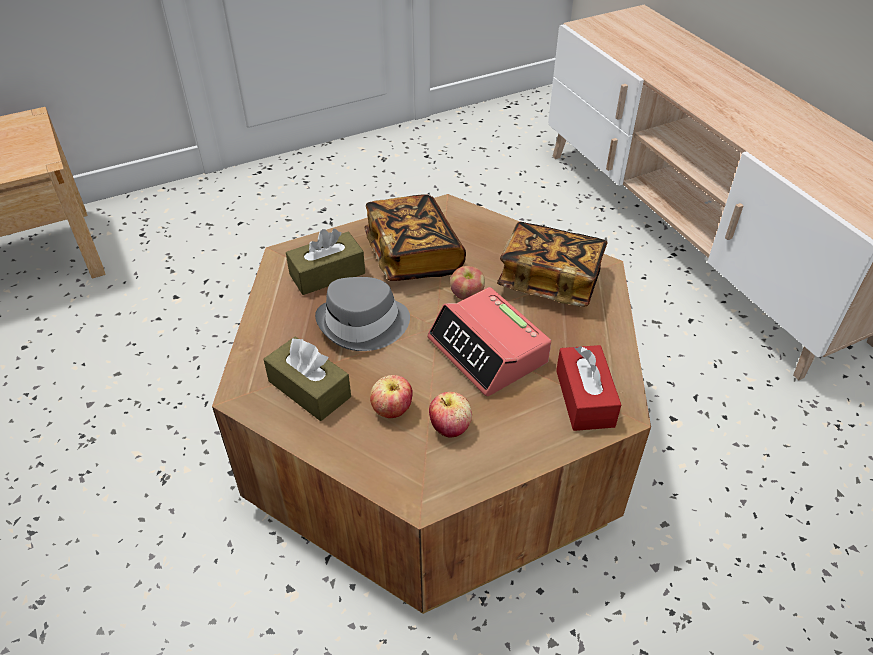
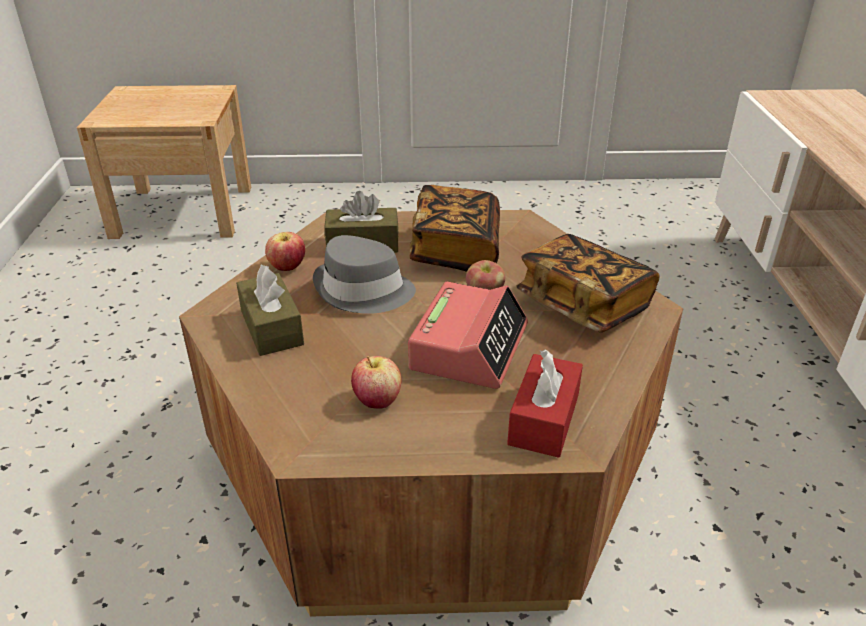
camera: 25 degrees right, 10 degrees down
apple [370,375,413,418] -> apple moved to [265,232,305,271]
alarm clock [427,287,551,397] -> alarm clock turned 150 degrees counterclockwise [408,282,528,389]

